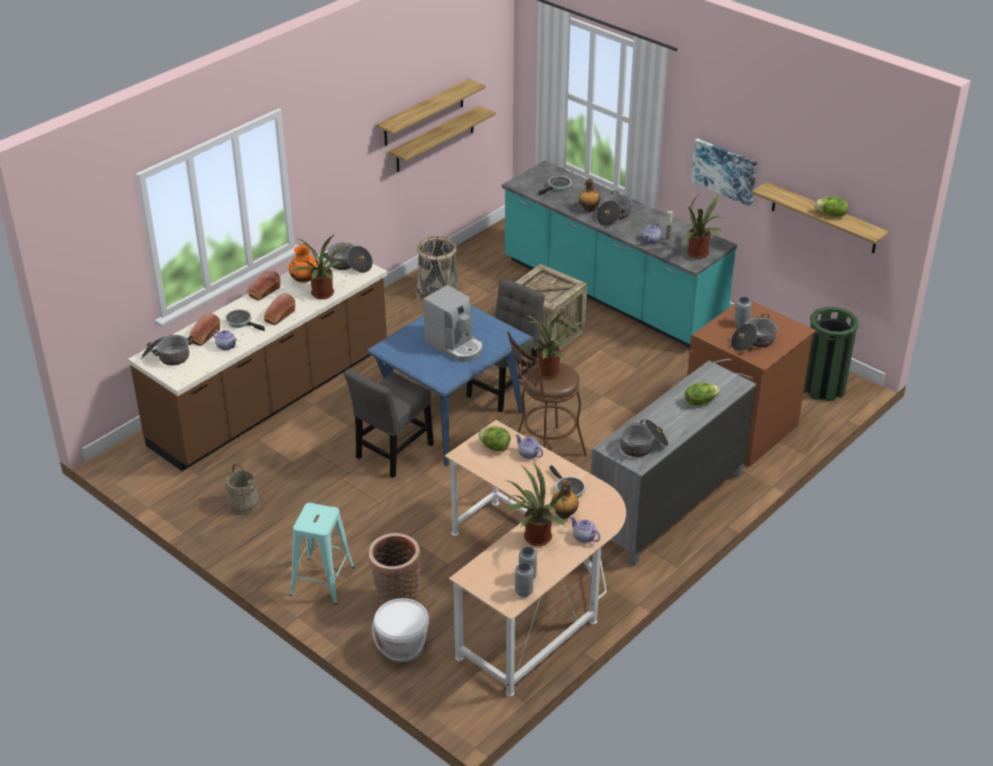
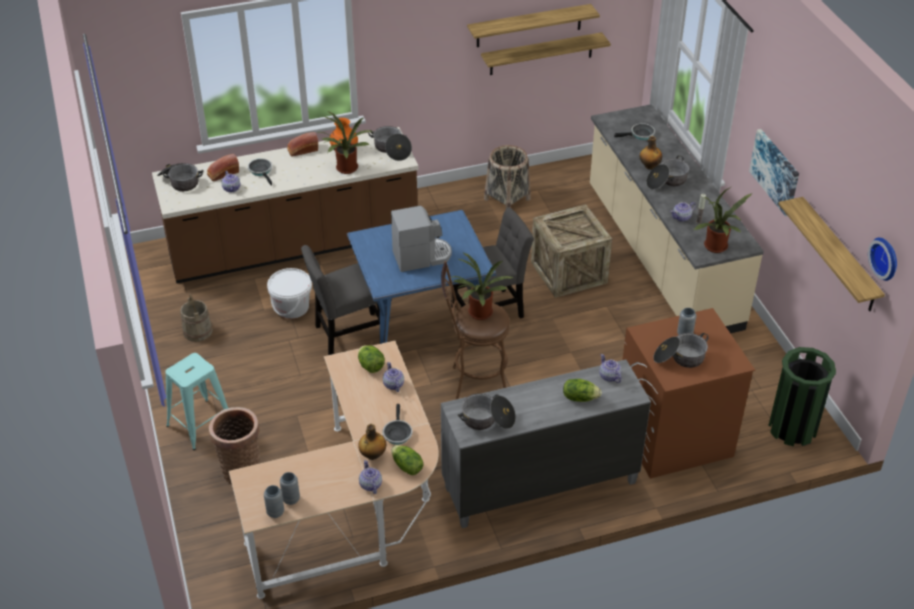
camera: 30 degrees right, 5 degrees up
bread [264,293,295,325] -> none
white bucket [372,598,429,662] -> white bucket moved to [267,268,312,319]
coffee machine [423,285,483,361] -> coffee machine turned 90 degrees counterclockwise [391,206,452,272]
turquoise counter [502,160,737,348] -> beige counter [590,104,764,333]
potted plant [505,463,565,546] -> none
lettuce [814,197,848,217] -> lettuce moved to [391,445,423,475]
none -> teapot [599,354,622,383]
none -> wall clock [868,238,897,281]

